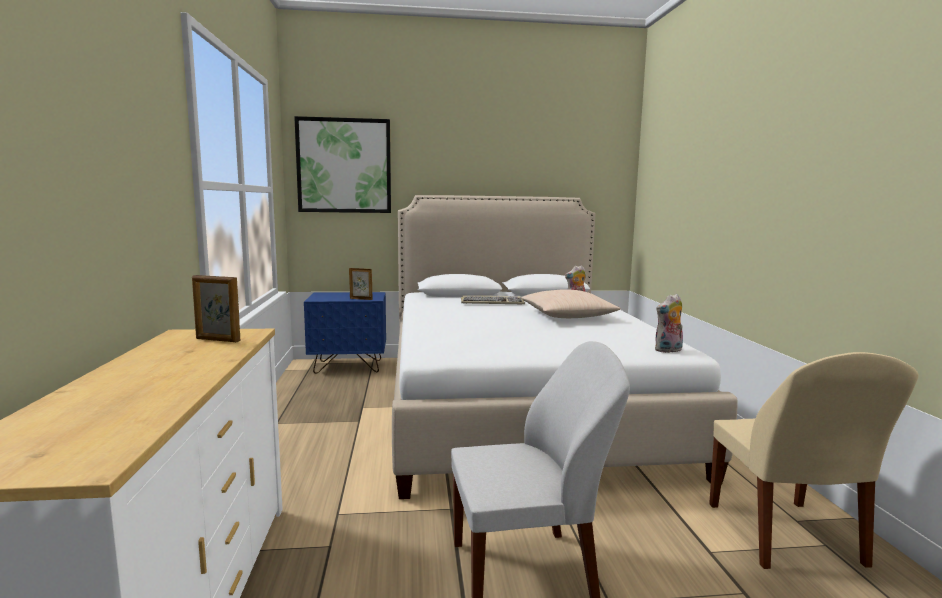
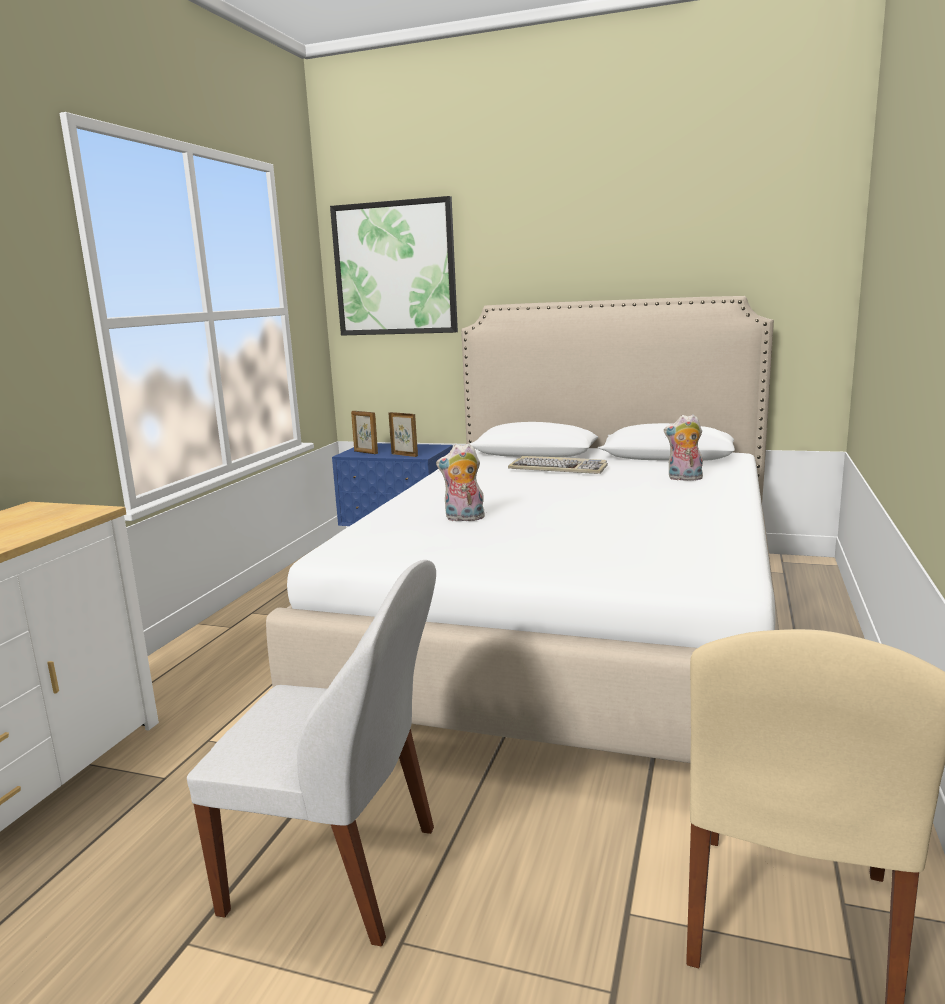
camera: 25 degrees right, 5 degrees up
picture frame [192,275,240,342] -> picture frame moved to [351,411,378,454]
beige pillow [521,289,621,318] -> none
plush toy [655,294,683,353] -> plush toy moved to [436,443,485,521]

